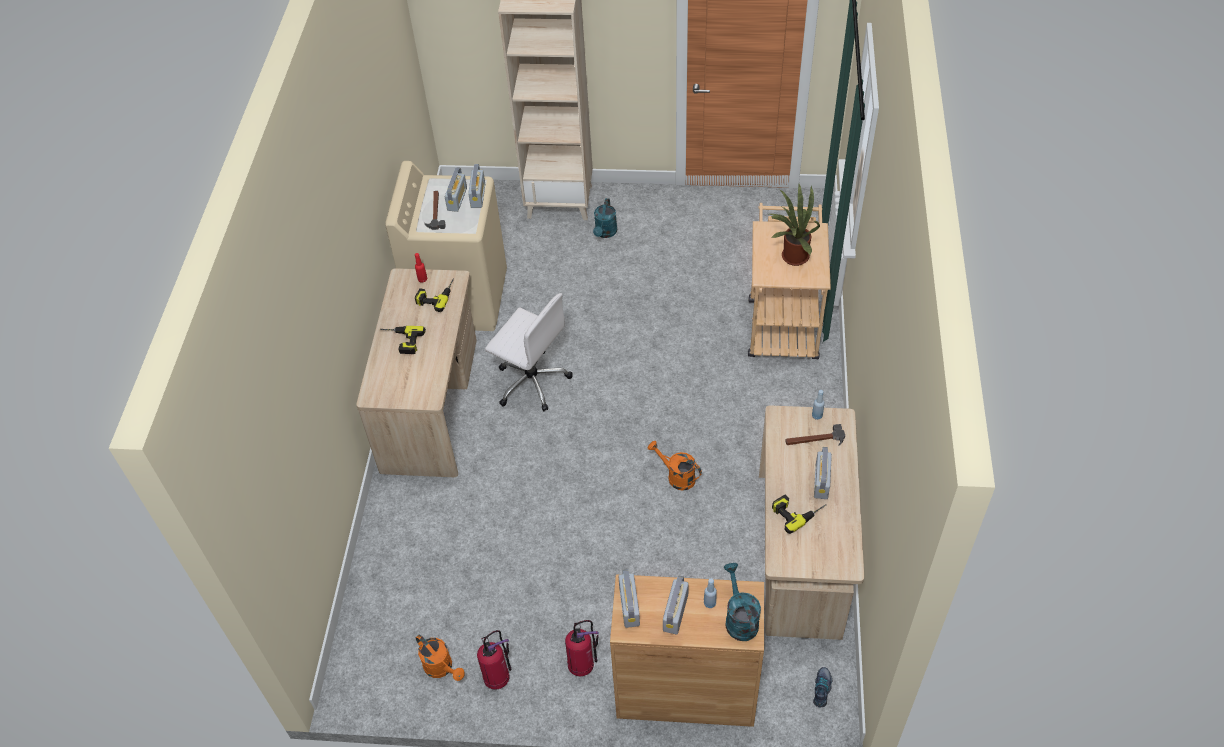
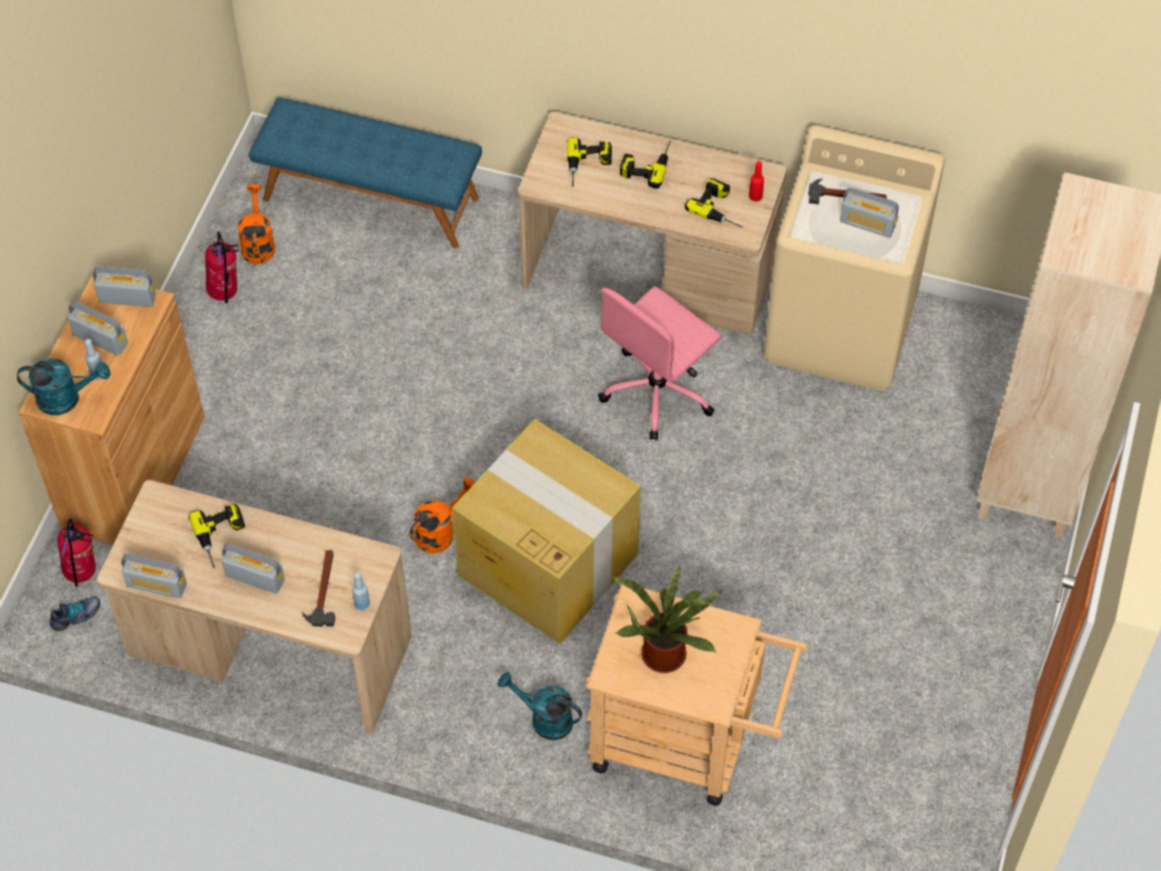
camera: 100 degrees right, 5 degrees up
orange watering can [416,635,465,681] -> orange watering can turned 120 degrees clockwise [238,184,275,264]
radio [468,164,485,208] -> radio moved to [121,554,187,598]
white office chair [485,293,573,411] -> pink office chair [598,286,722,440]
fire extinguisher [565,620,599,676] -> fire extinguisher moved to [57,518,96,587]
turquoise watering can [593,198,617,238] -> turquoise watering can moved to [498,672,582,740]
shoe [813,667,832,707] -> shoe turned 60 degrees counterclockwise [50,597,100,631]
none -> blue bench [249,97,482,248]
none -> cardboard box [452,419,641,644]
none -> power drill [567,138,612,187]

